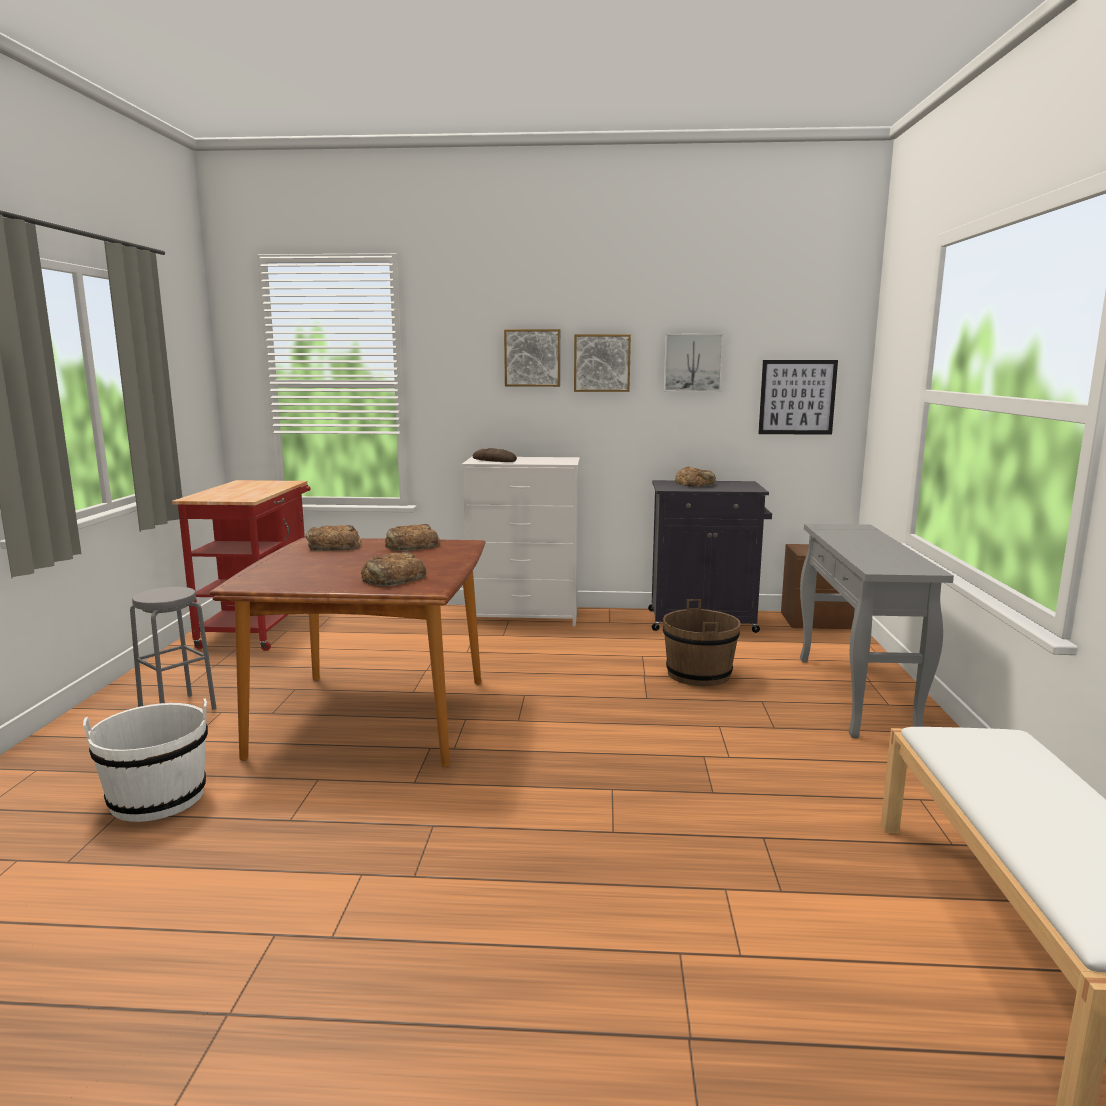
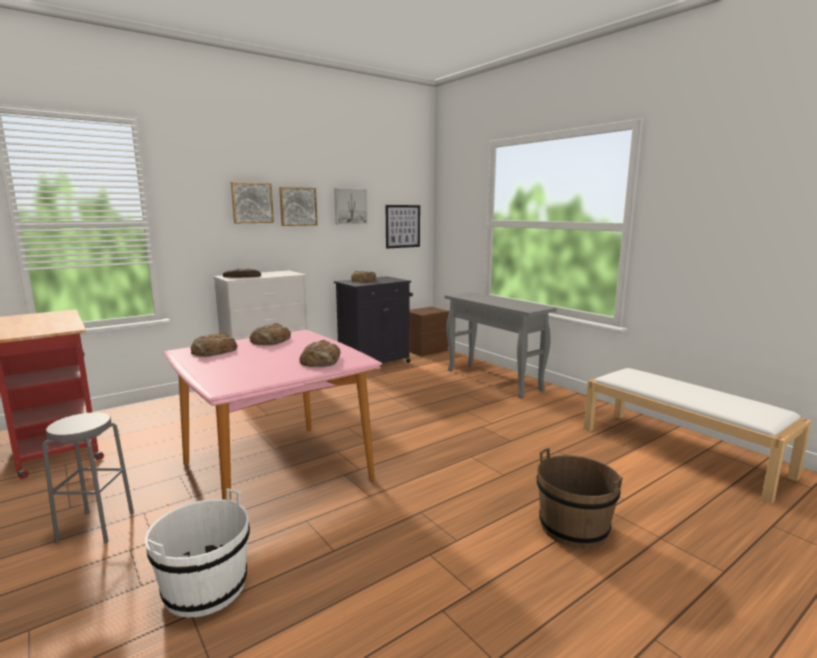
camera: 40 degrees left, 0 degrees up
brown dining table [209,538,486,767] -> pink dining table [164,330,382,500]
brown bucket [663,599,740,686] -> brown bucket moved to [537,448,623,548]

